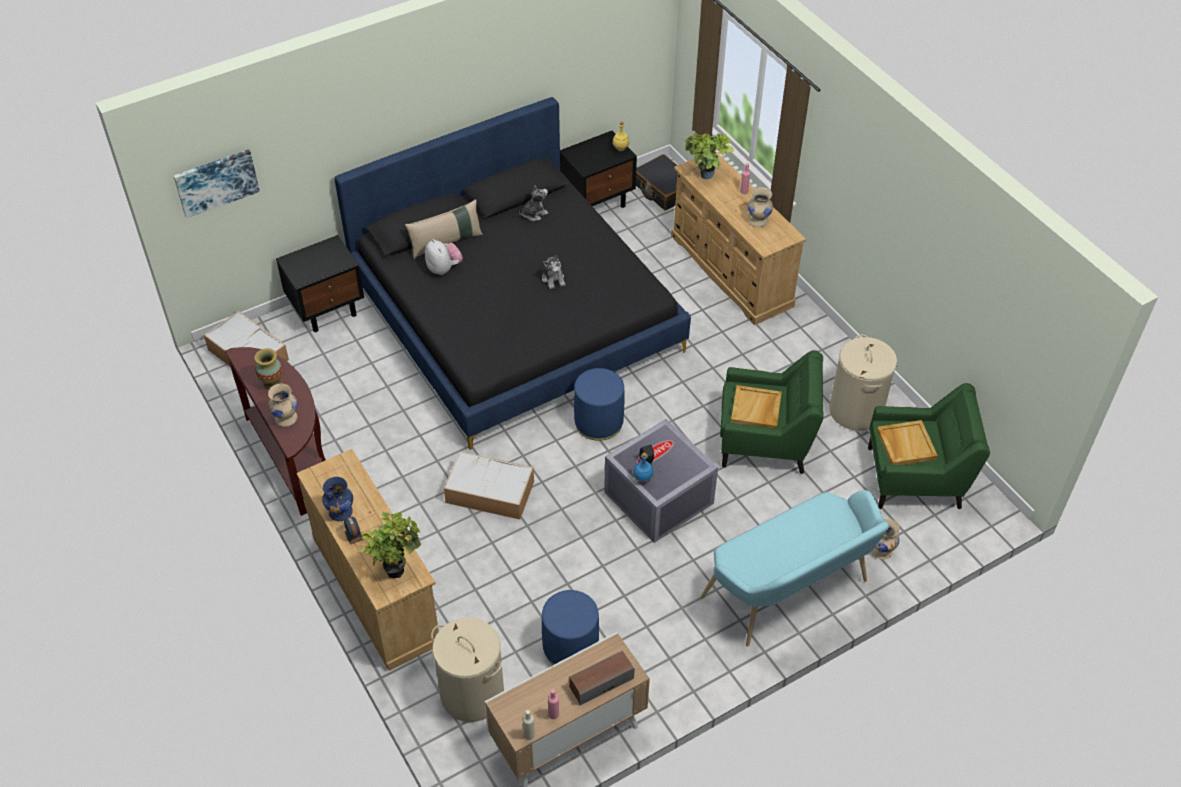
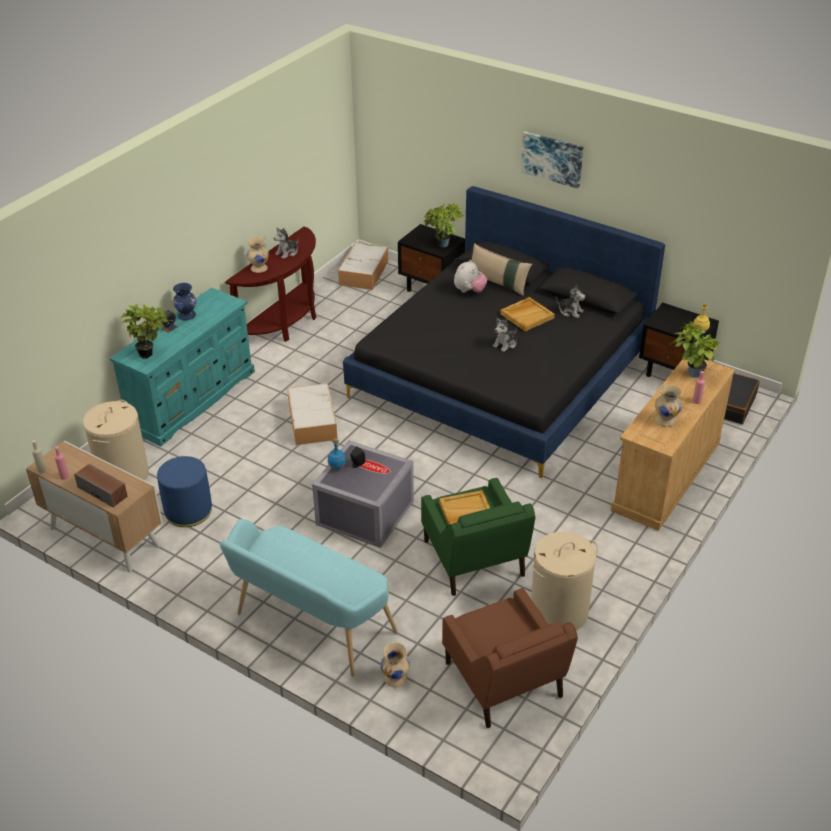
camera: 65 degrees right, 10 degrees down
picture [174,149,260,218] -> picture moved to [521,131,583,189]
vase [255,348,283,390] -> plush toy [274,227,299,259]
beige dresser [296,449,439,671] -> turquoise dresser [110,287,255,446]
blue ottoman [574,368,624,441] -> none
green armchair [868,383,990,509] -> brown armchair [442,588,578,728]
beige tray [877,420,938,465] -> beige tray moved to [500,297,555,332]
none -> potted plant [424,203,464,248]

